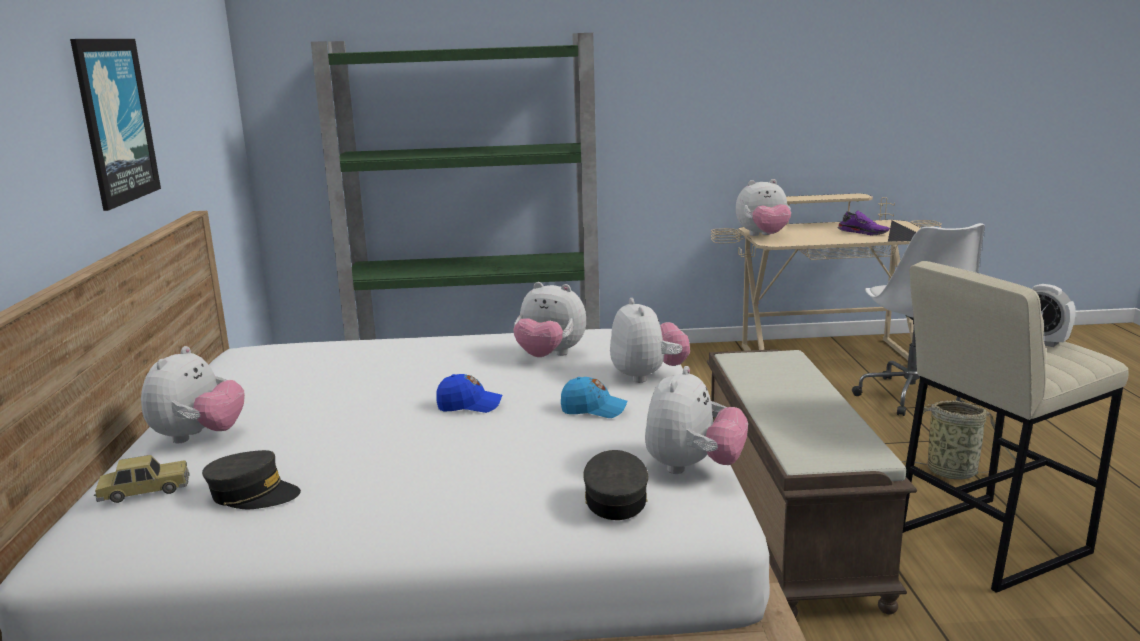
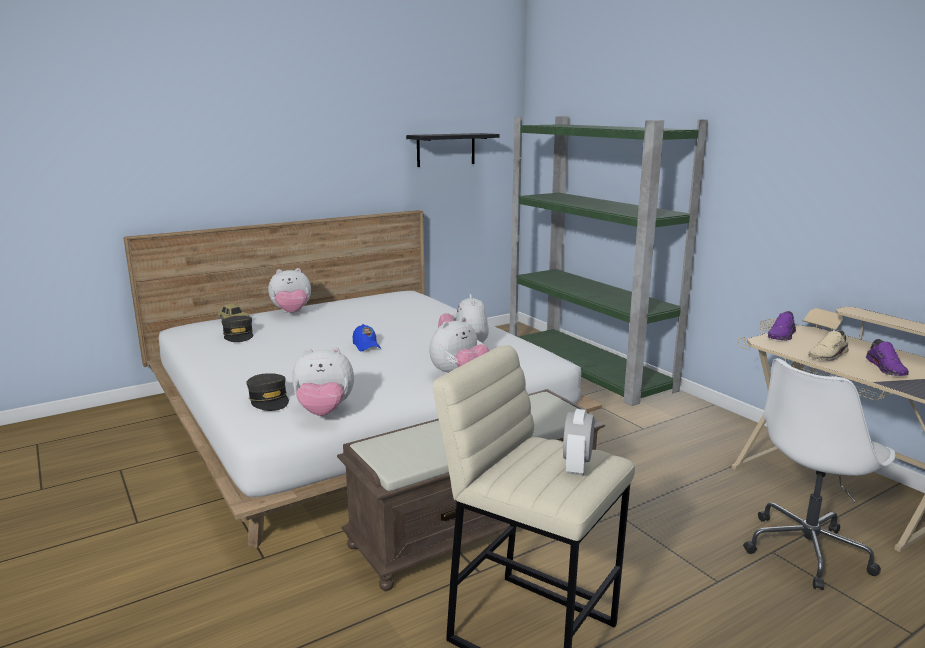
camera: 60 degrees right, 0 degrees up
picture [70,39,161,211] -> none
blue cap [561,377,628,418] -> none
grey cap [583,450,648,520] -> grey cap turned 90 degrees clockwise [247,373,289,411]
plush toy [735,179,791,236] -> purple shoe [768,311,796,341]
basket [901,401,1016,479] -> none
none -> black shelf [406,133,500,167]
none -> beige shoe [808,330,849,361]

